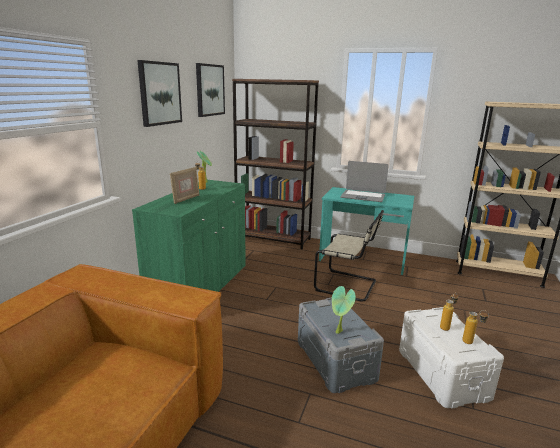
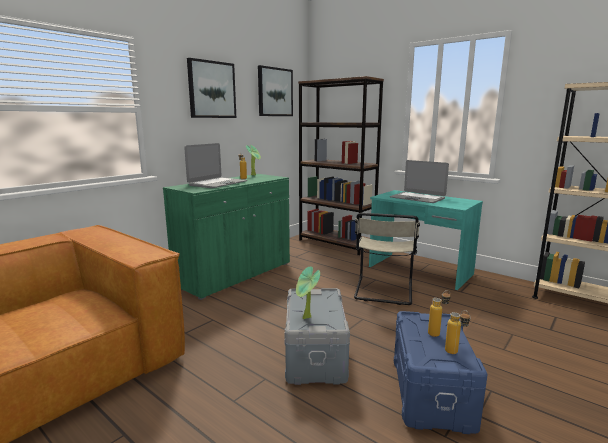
camera: 20 degrees right, 5 degrees down
picture frame [170,167,199,204] -> laptop [184,143,247,188]
beige chair [314,210,384,302] -> beige chair turned 60 degrees clockwise [354,213,420,305]
white storage box [399,307,504,409] -> blue storage box [394,311,488,434]

